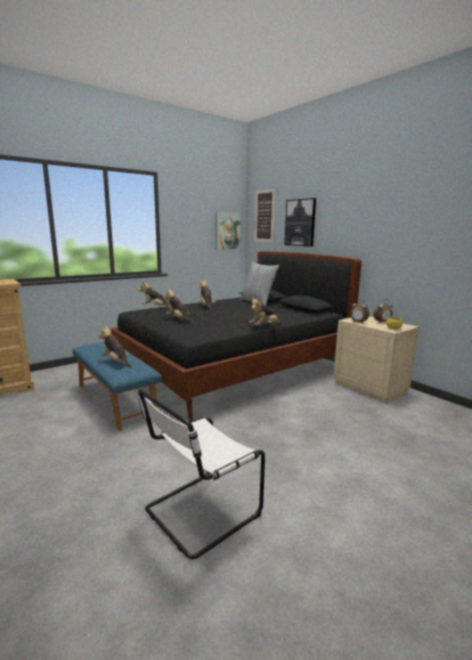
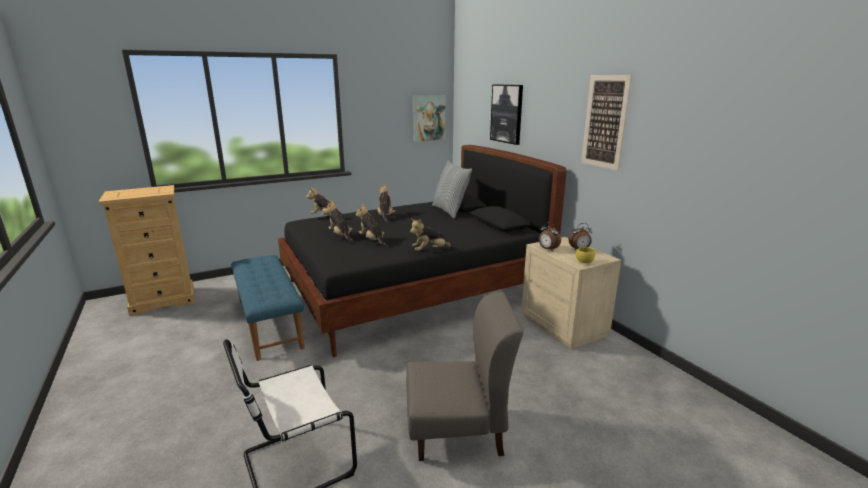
camera: 10 degrees right, 5 degrees up
plush toy [99,326,132,368] -> plush toy moved to [356,204,388,248]
picture [254,189,275,242] -> picture moved to [581,75,632,170]
none -> grey chair [406,292,523,461]

